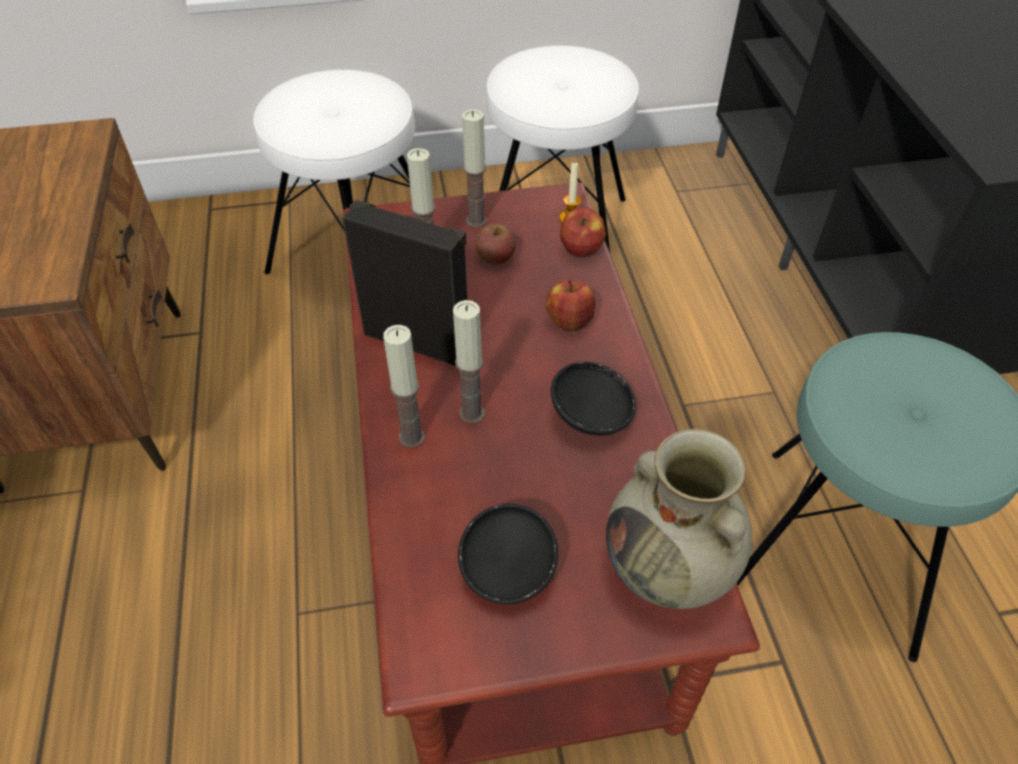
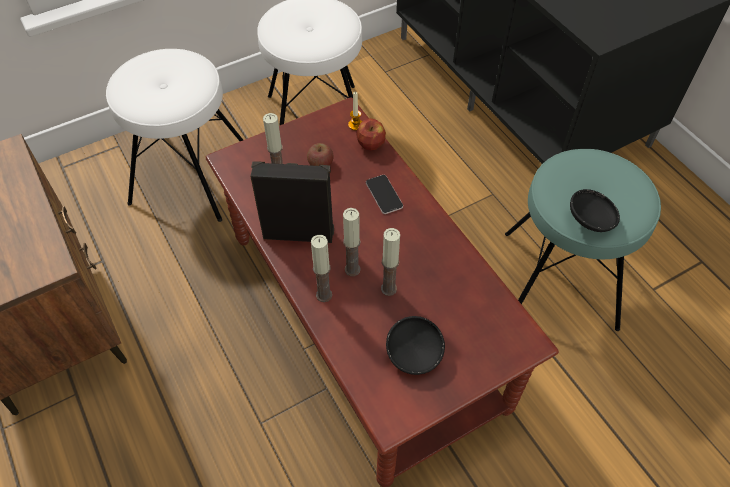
camera: 20 degrees left, 5 degrees up
candle [462,109,487,228] -> candle moved to [381,228,400,296]
apple [546,280,596,331] -> phone [366,175,403,214]
black bowl [551,362,636,436] -> black bowl moved to [570,189,620,232]
beige vase [606,429,752,609] -> none

